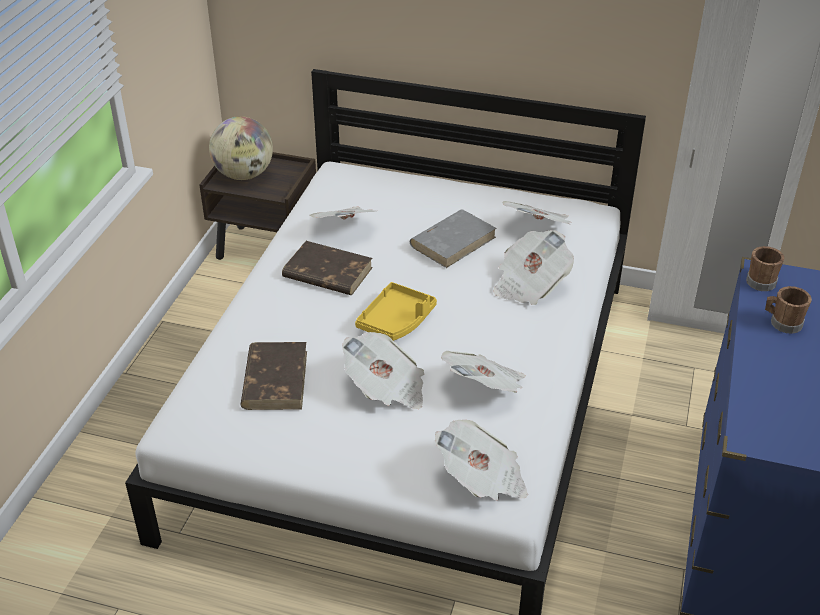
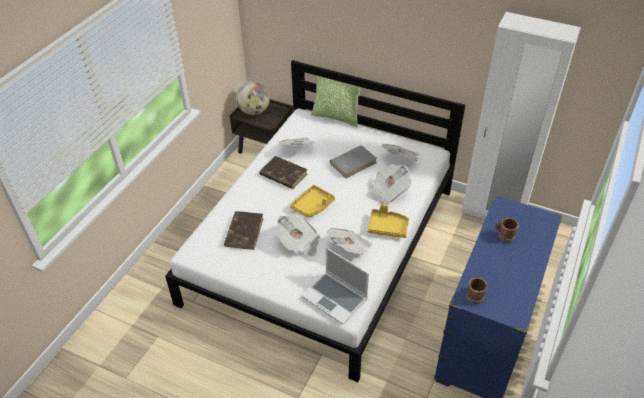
camera: 10 degrees right, 5 degrees up
newspaper [435,420,528,501] -> laptop [302,247,369,325]
brown mug [746,246,784,291] -> brown mug moved to [466,277,488,305]
none -> pillow [311,76,362,127]
none -> yellow tray [368,205,409,238]

